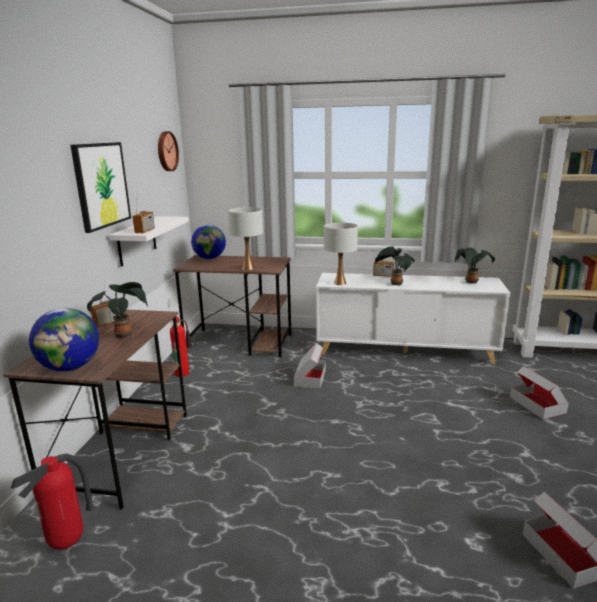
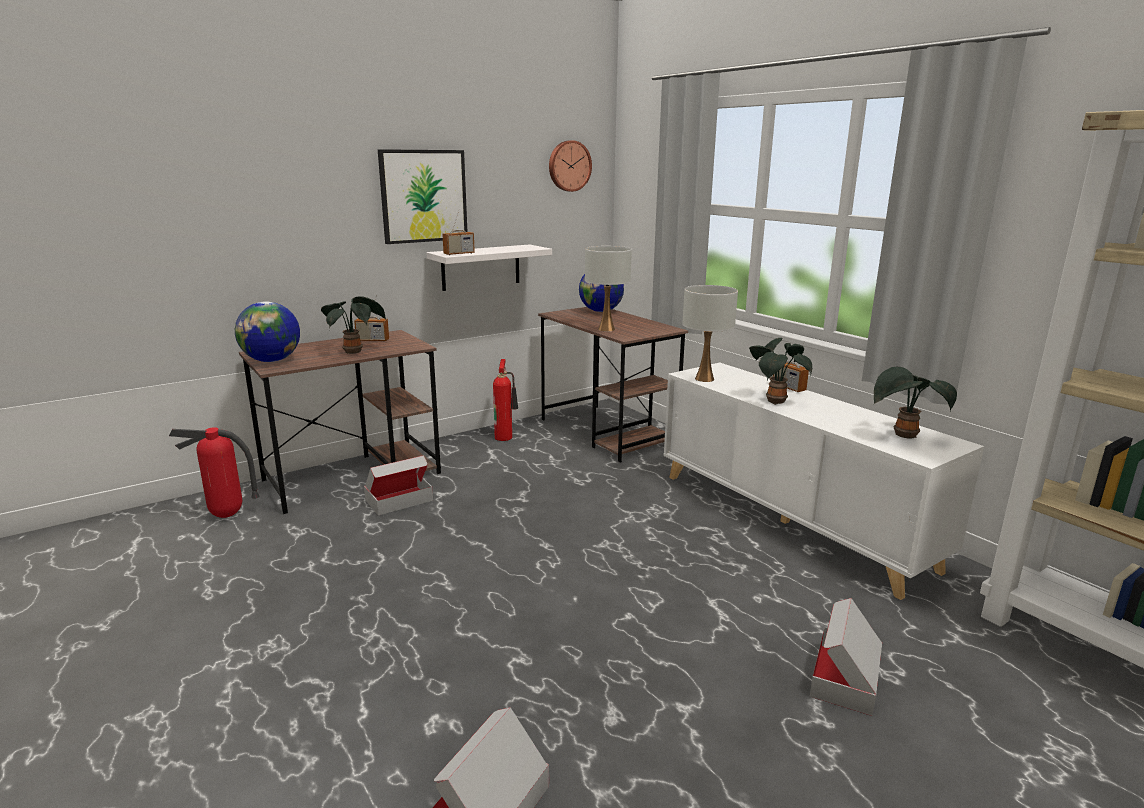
camera: 45 degrees right, 0 degrees up
cardboard box [294,343,326,389] -> cardboard box moved to [364,455,433,515]

